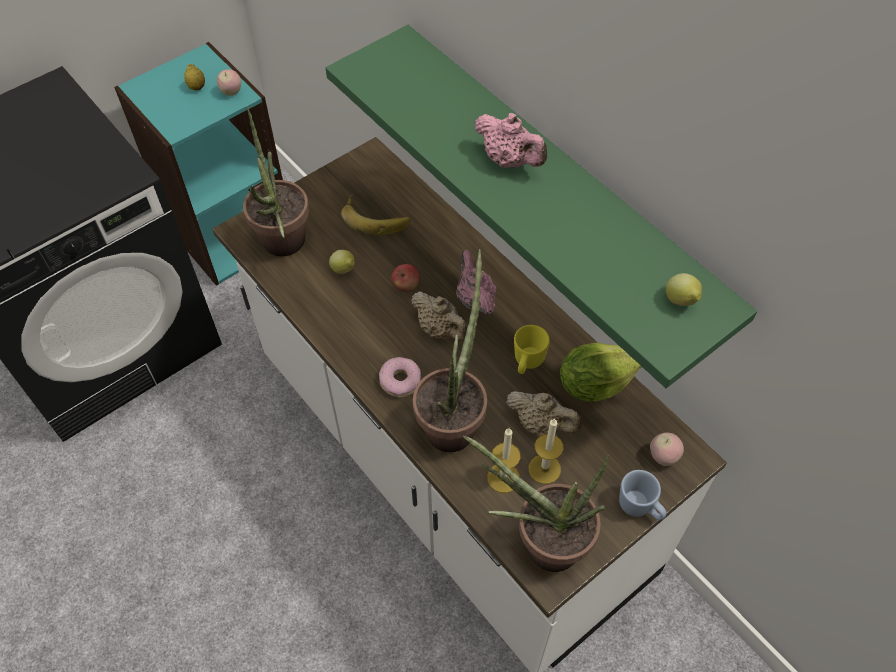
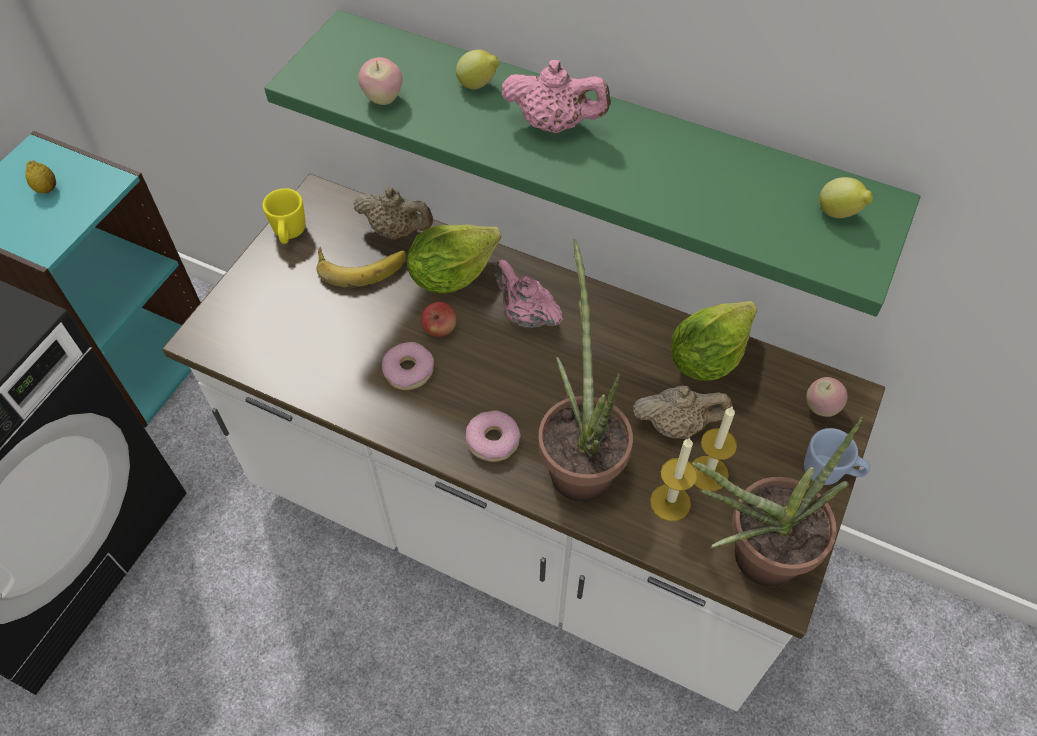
camera: 25 degrees left, 0 degrees up
apple [217,69,241,96] -> apple moved to [358,57,403,105]
potted plant [243,106,309,257] -> none
lemon [329,250,355,274] -> lemon moved to [456,50,500,89]
beige teapot [411,291,468,342] -> beige teapot moved to [353,187,433,239]
yellow mug [514,325,550,374] -> yellow mug moved to [262,188,306,244]
none -> donut [382,342,434,390]
none -> lettuce [407,225,501,294]

